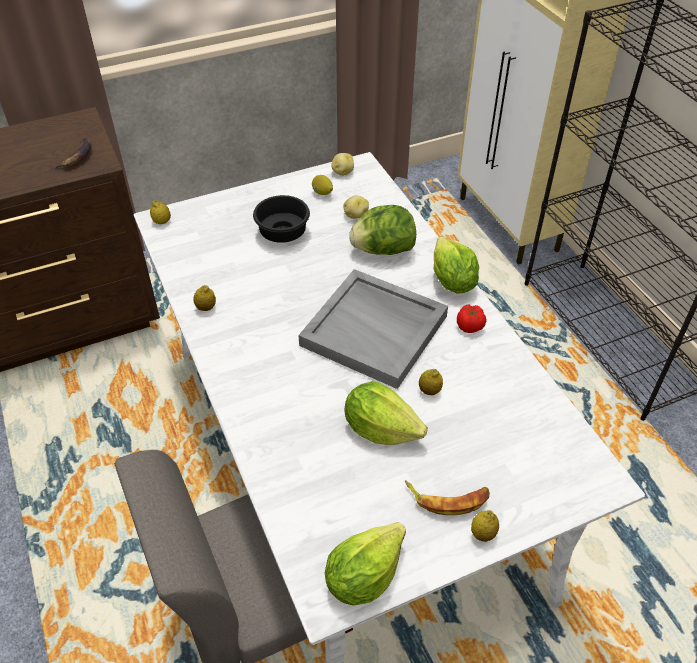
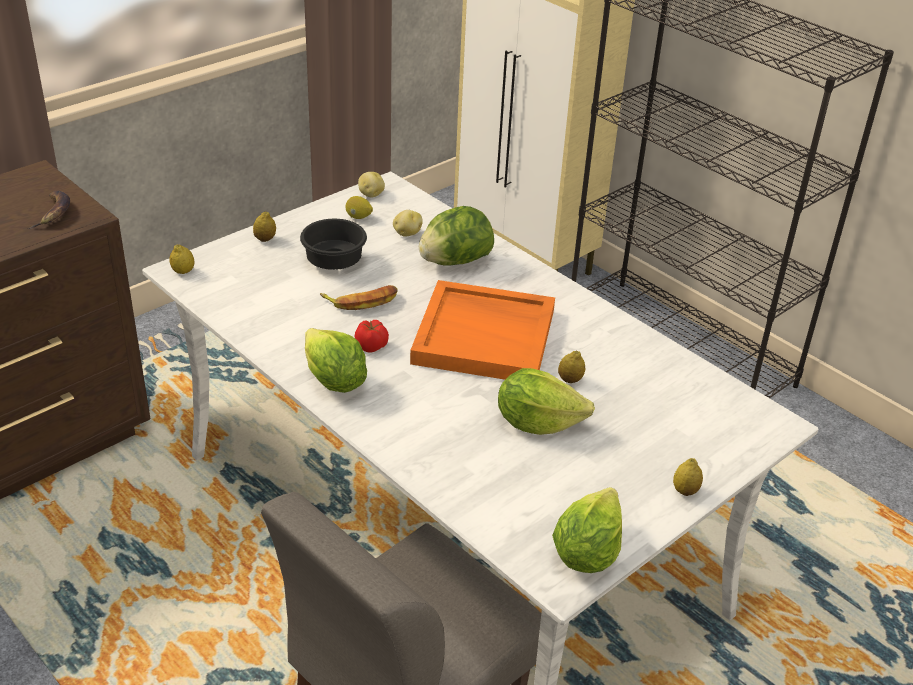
camera: 20 degrees left, 10 degrees down
lemon [193,285,216,311] -> lemon moved to [253,212,276,242]
grey tray [299,269,448,389] -> orange tray [410,280,555,380]
banana [405,480,490,515] -> banana moved to [320,285,398,310]
lettuce [434,237,479,294] -> lettuce moved to [305,328,367,393]
tomato [457,305,486,333] -> tomato moved to [354,320,389,352]

